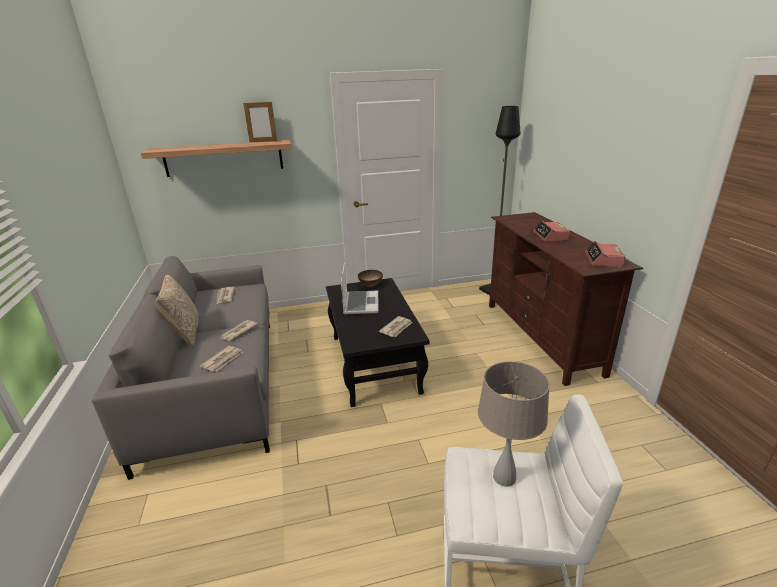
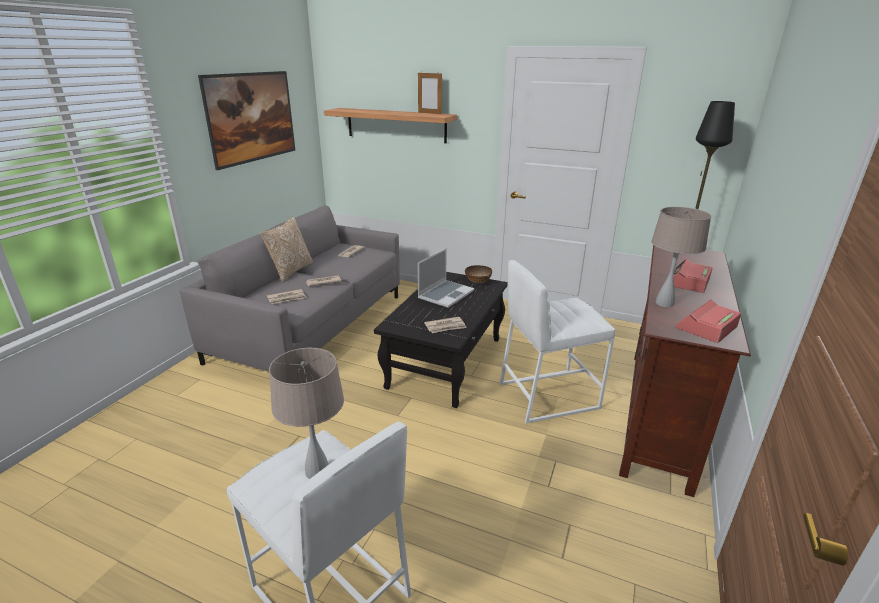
camera: 35 degrees right, 0 degrees up
none -> picture [198,71,295,170]
none -> white stool [499,260,615,423]
none -> beige table lamp [651,207,711,307]

